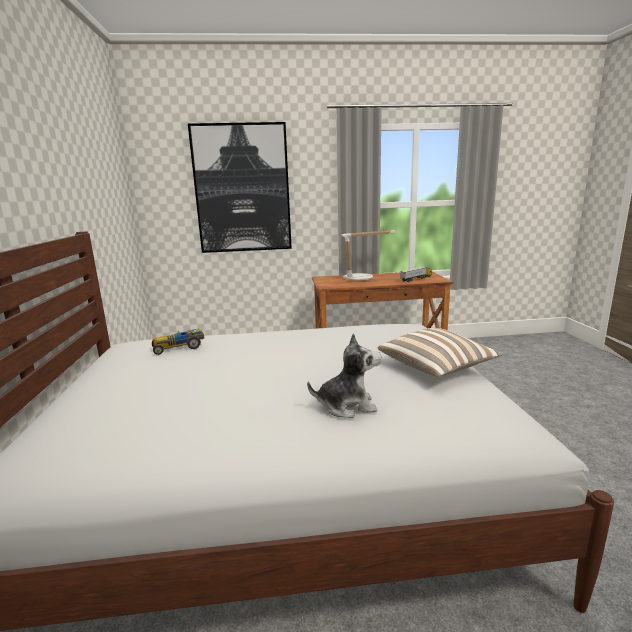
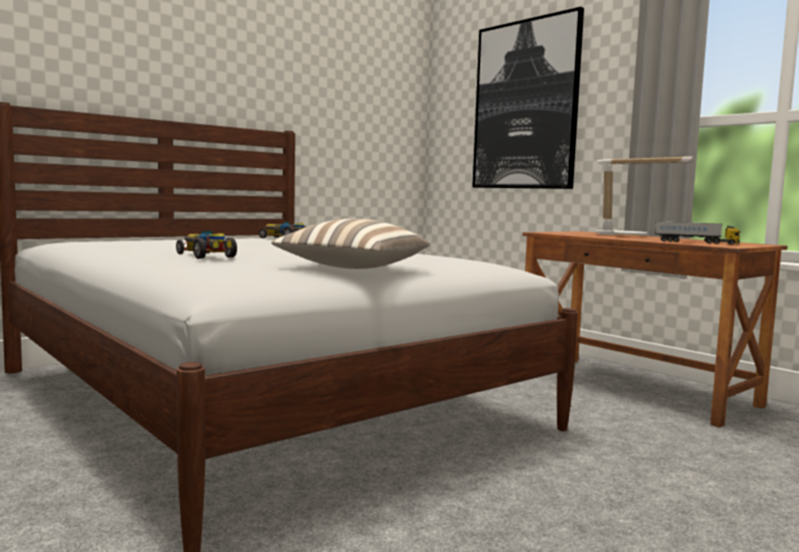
camera: 55 degrees right, 10 degrees down
plush toy [307,333,381,418] -> toy car [176,231,237,259]

